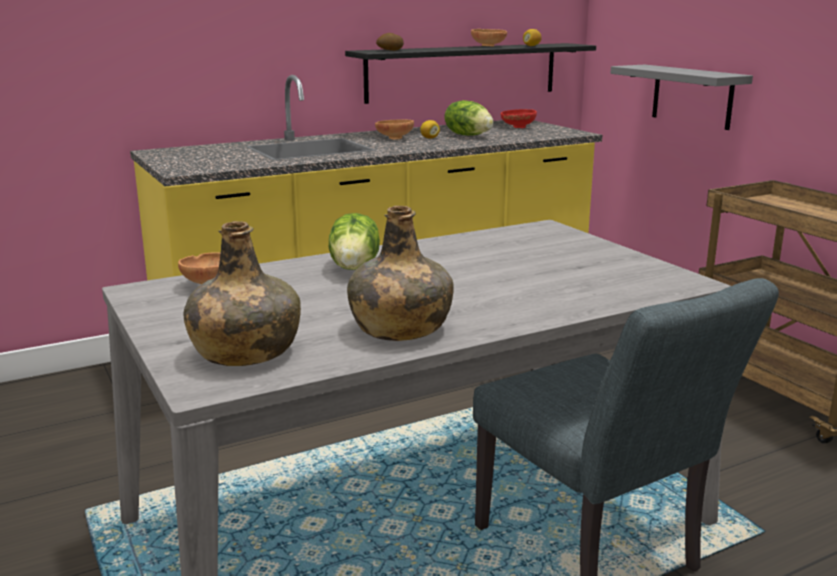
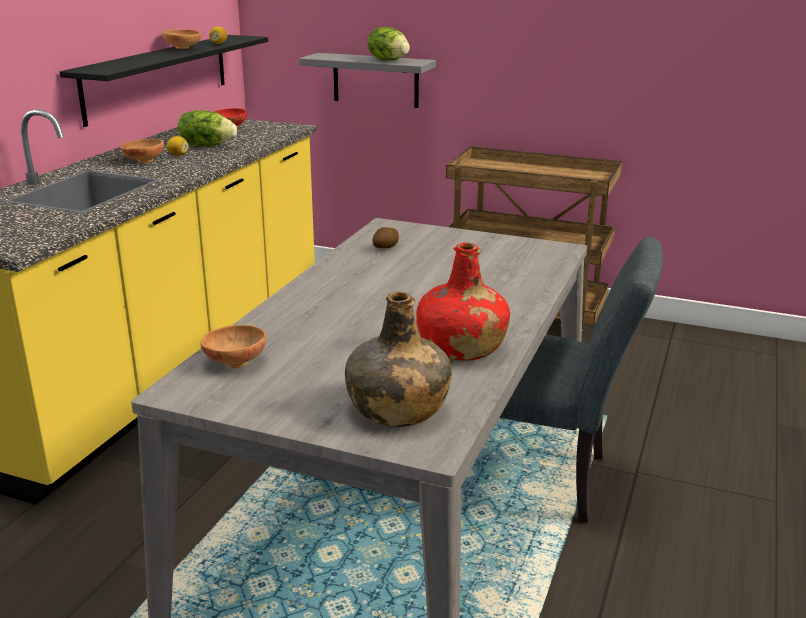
camera: 40 degrees left, 5 degrees up
lettuce [329,213,380,270] -> lettuce moved to [367,27,410,60]
green bottle [347,206,454,341] -> red bottle [416,242,510,361]
potato [376,33,404,51] -> potato moved to [372,227,399,248]

